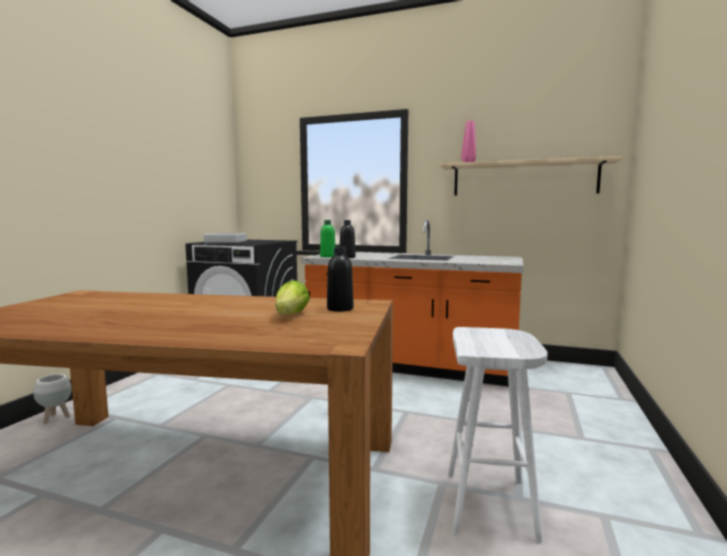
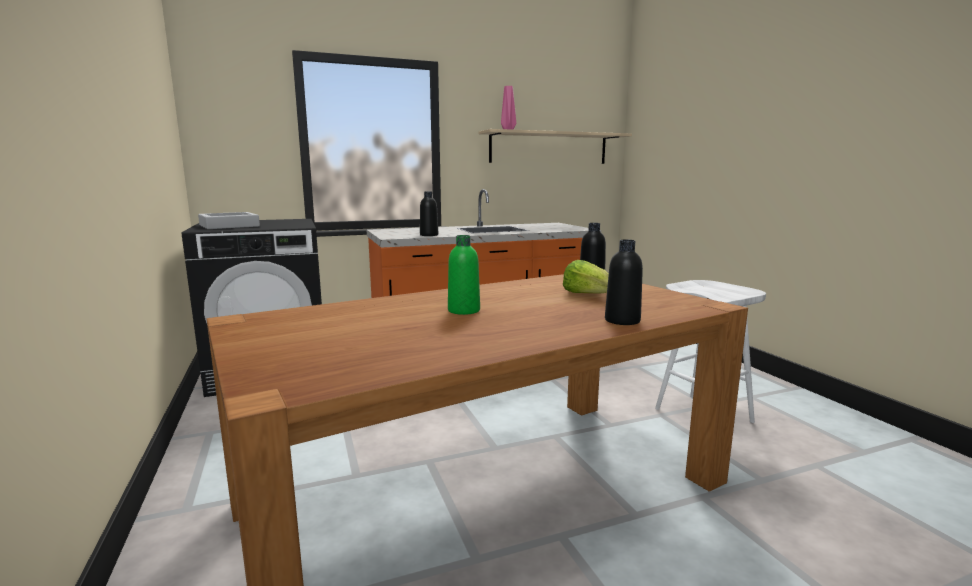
camera: 40 degrees left, 5 degrees up
white planter [33,374,72,424] -> none
green bottle [320,220,336,257] -> green bottle moved to [448,235,480,315]
none -> black bottle [605,239,643,325]

